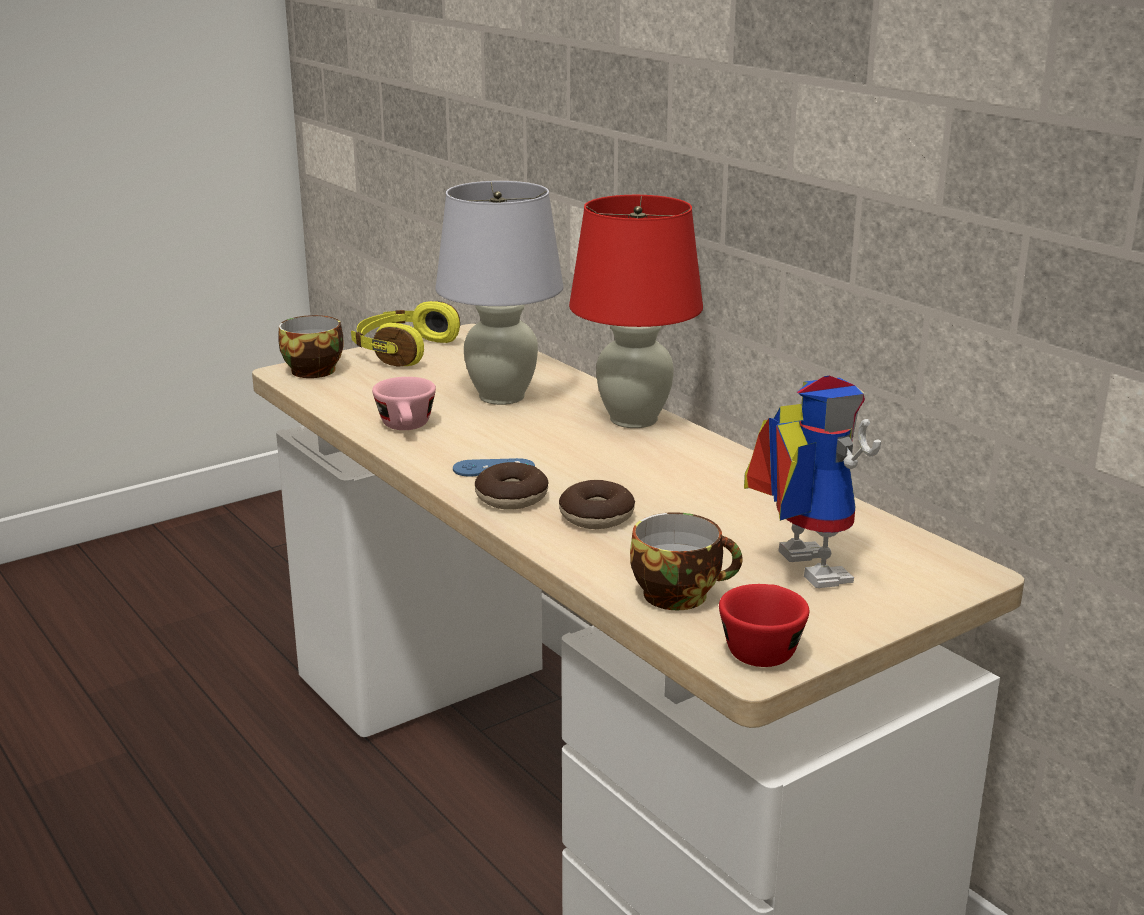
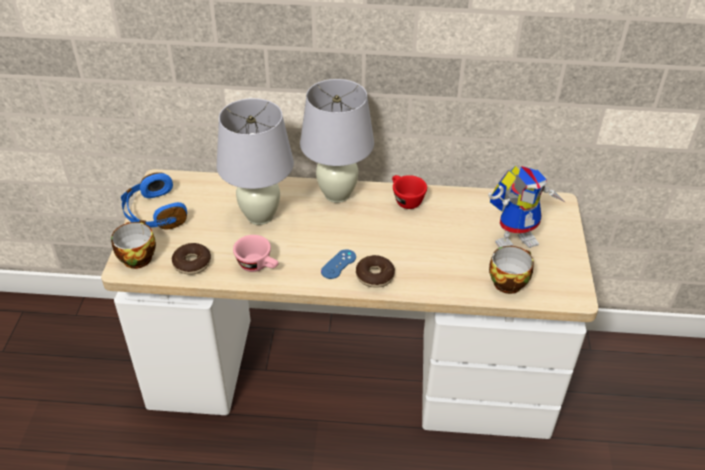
camera: 50 degrees left, 20 degrees up
yellow headphones [351,301,460,366] -> blue headphones [121,172,187,230]
donut [559,480,635,529] -> donut moved to [172,243,211,275]
red table lamp [569,195,703,428] -> white table lamp [300,79,374,203]
red cup [719,584,809,667] -> red cup moved to [392,175,427,209]
toy robot [744,376,881,588] -> toy robot turned 135 degrees clockwise [488,166,565,248]

